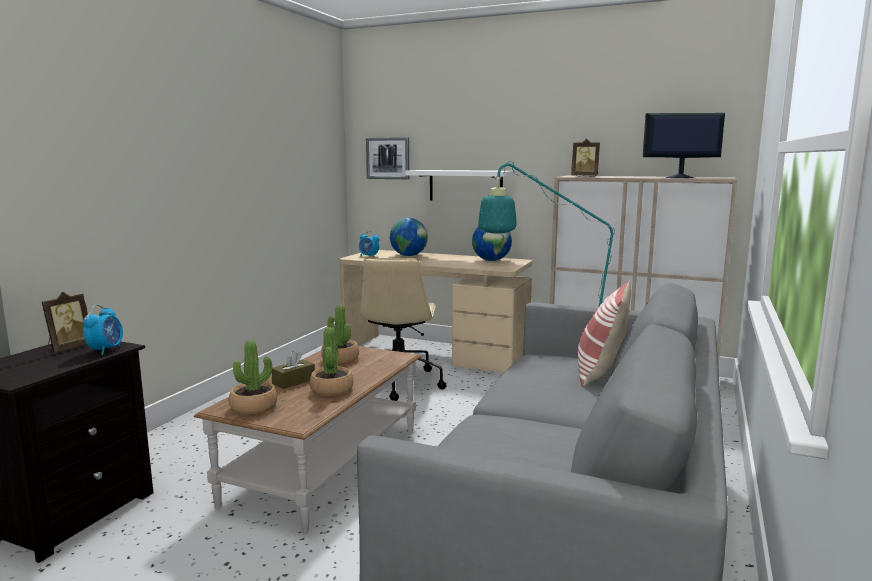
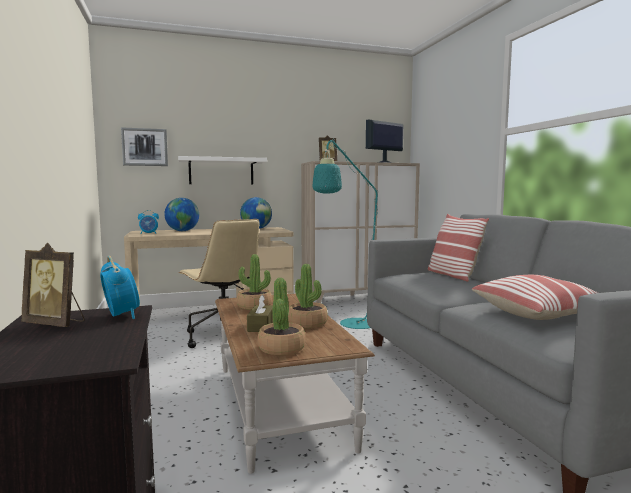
camera: 40 degrees left, 5 degrees down
picture frame [42,292,88,352] -> picture frame turned 120 degrees clockwise [21,243,85,327]
none -> pillow [472,275,598,320]

